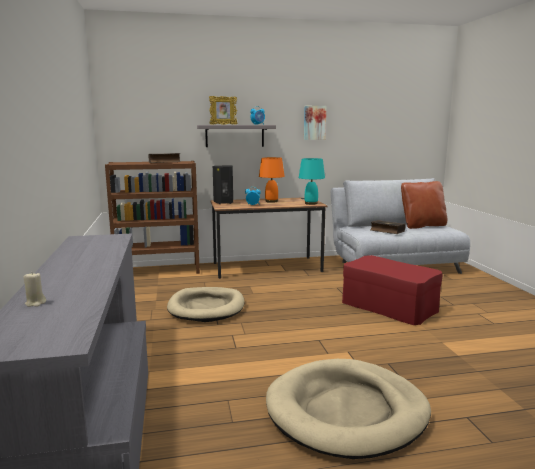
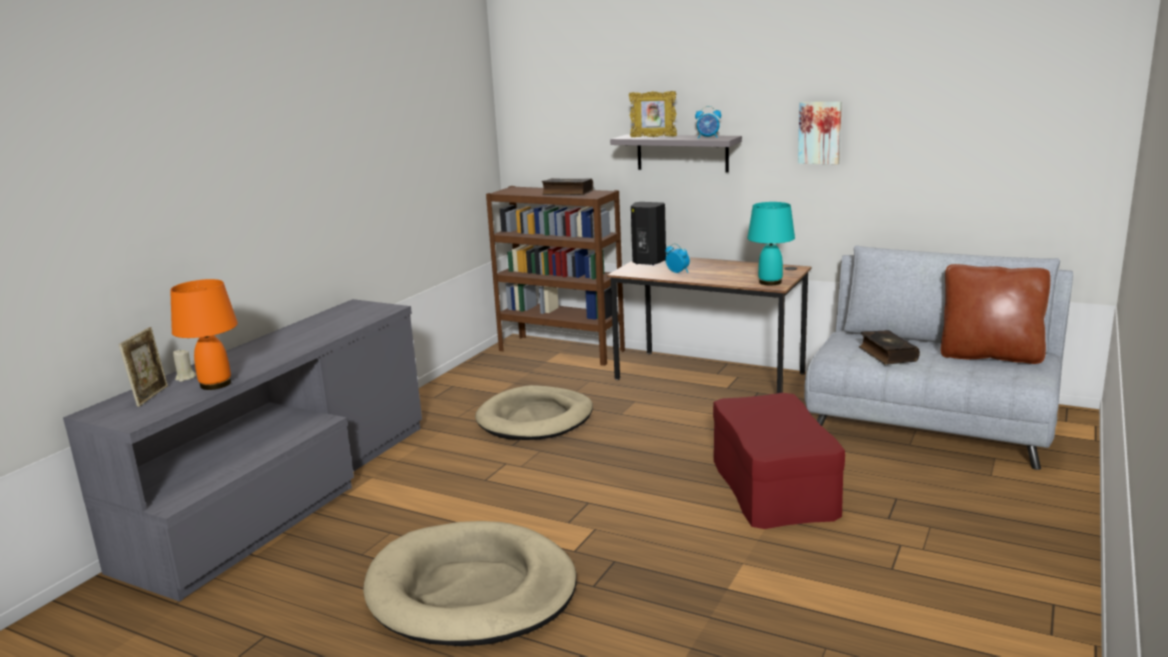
camera: 40 degrees right, 5 degrees up
orange table lamp [259,157,285,203] -> orange table lamp moved to [170,279,238,390]
none -> picture frame [119,327,168,407]

